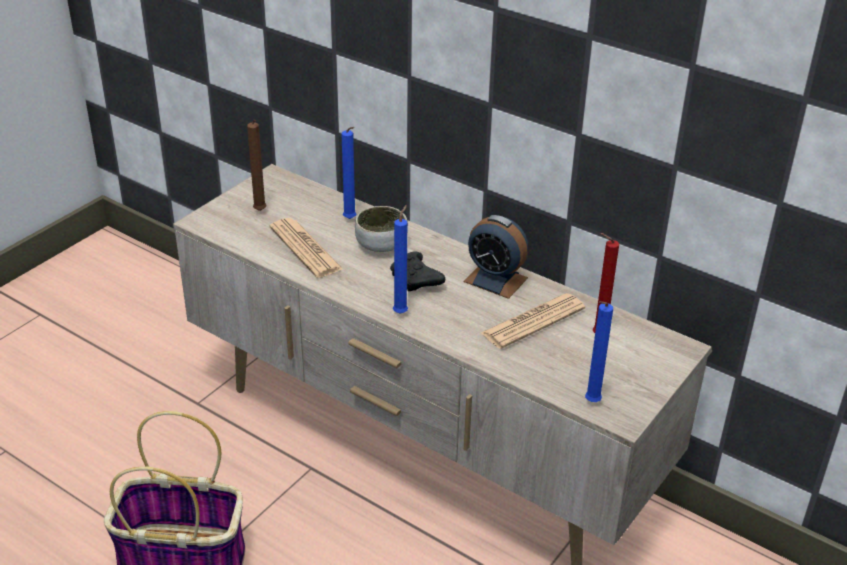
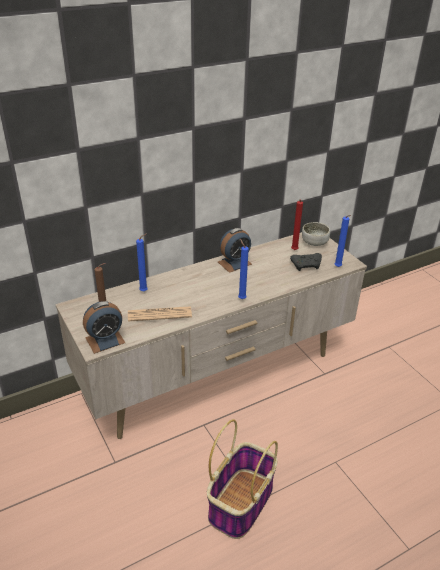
camera: 65 degrees left, 0 degrees up
bowl [355,206,408,252] -> bowl moved to [302,222,330,246]
black game controller [390,251,445,291] -> black game controller moved to [290,253,322,271]
newspaper [481,293,585,349] -> none
none -> alarm clock [83,301,125,354]

